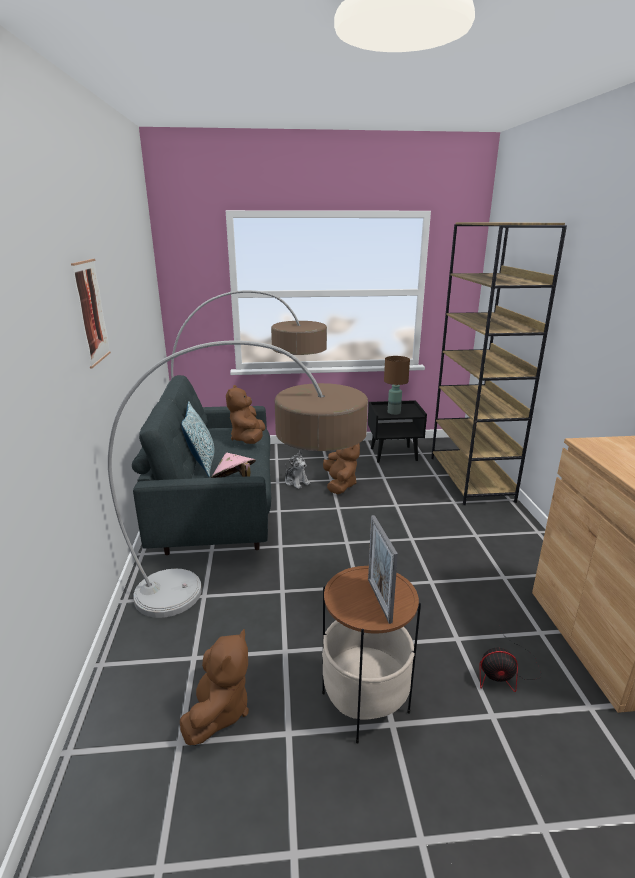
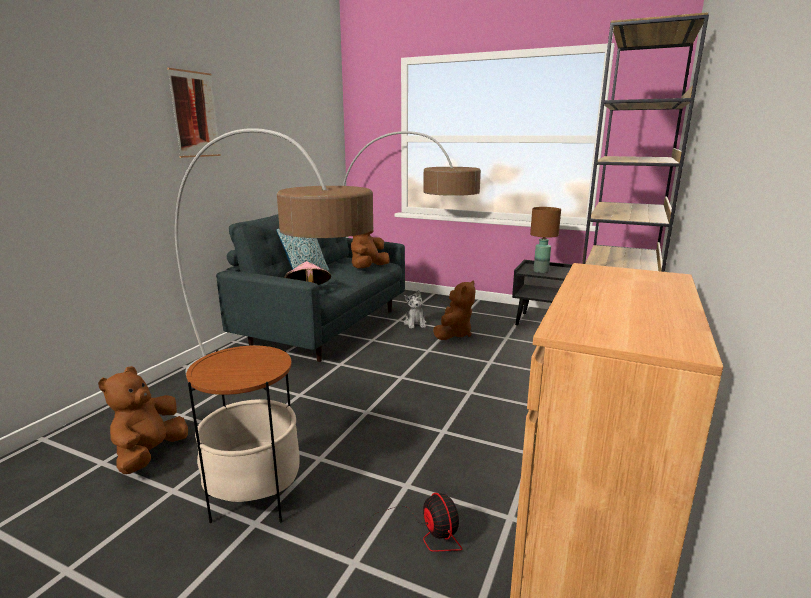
camera: 30 degrees right, 5 degrees down
brown plush toy [180,629,249,745] -> brown plush toy turned 150 degrees clockwise [98,366,188,474]
picture frame [368,515,398,624] -> none
fan [480,628,541,692] -> fan turned 150 degrees counterclockwise [335,493,462,554]

